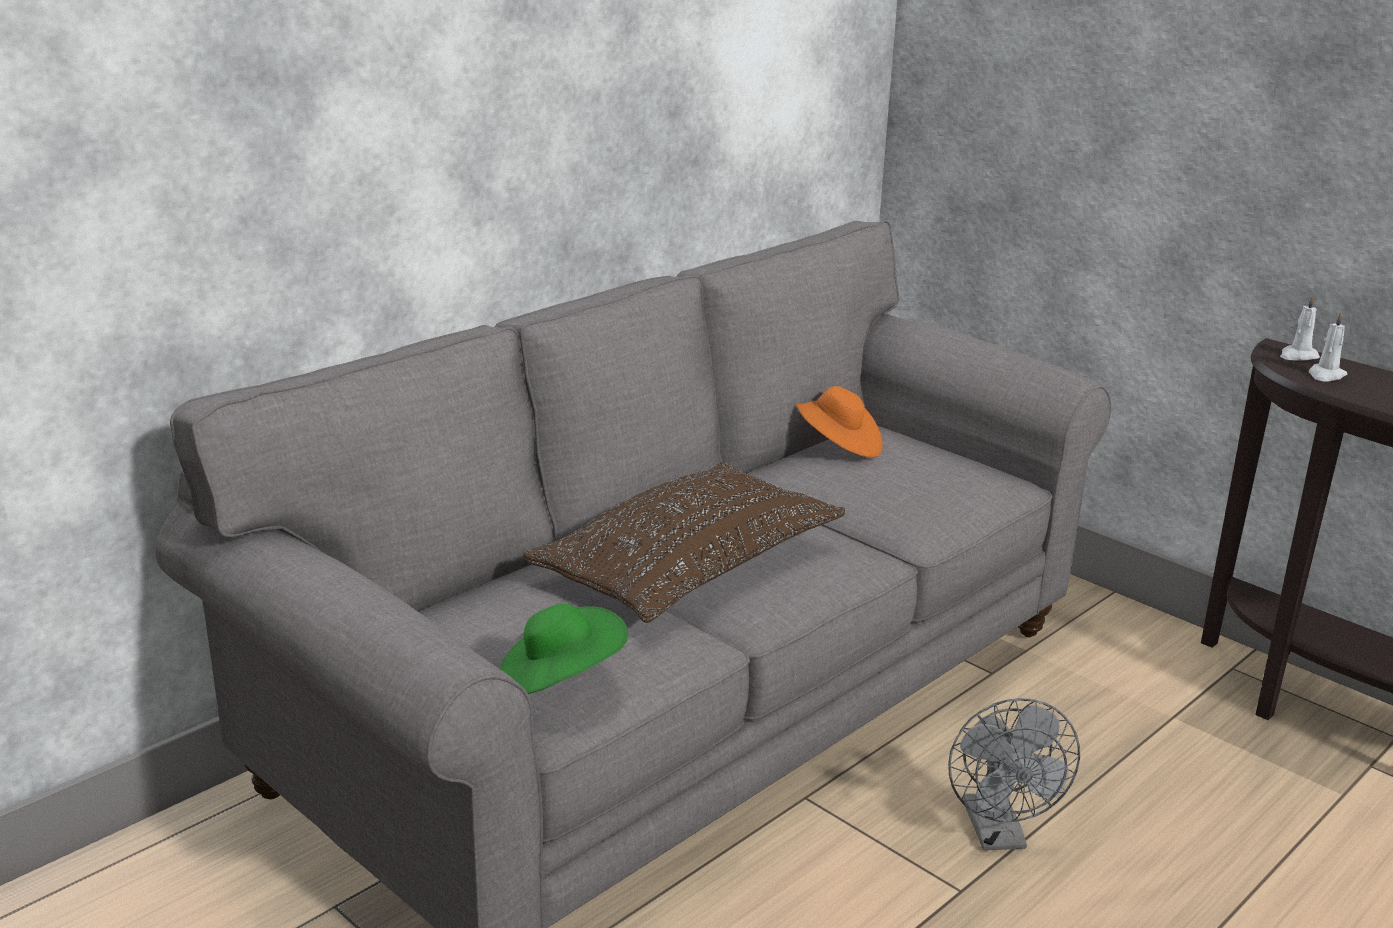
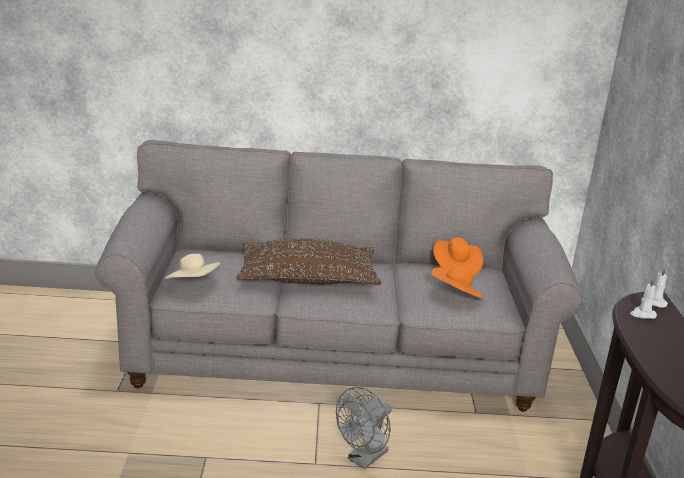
camera: 45 degrees right, 0 degrees up
green hat [500,604,628,694] -> beige hat [164,254,220,279]
none -> orange hat [431,265,484,299]

